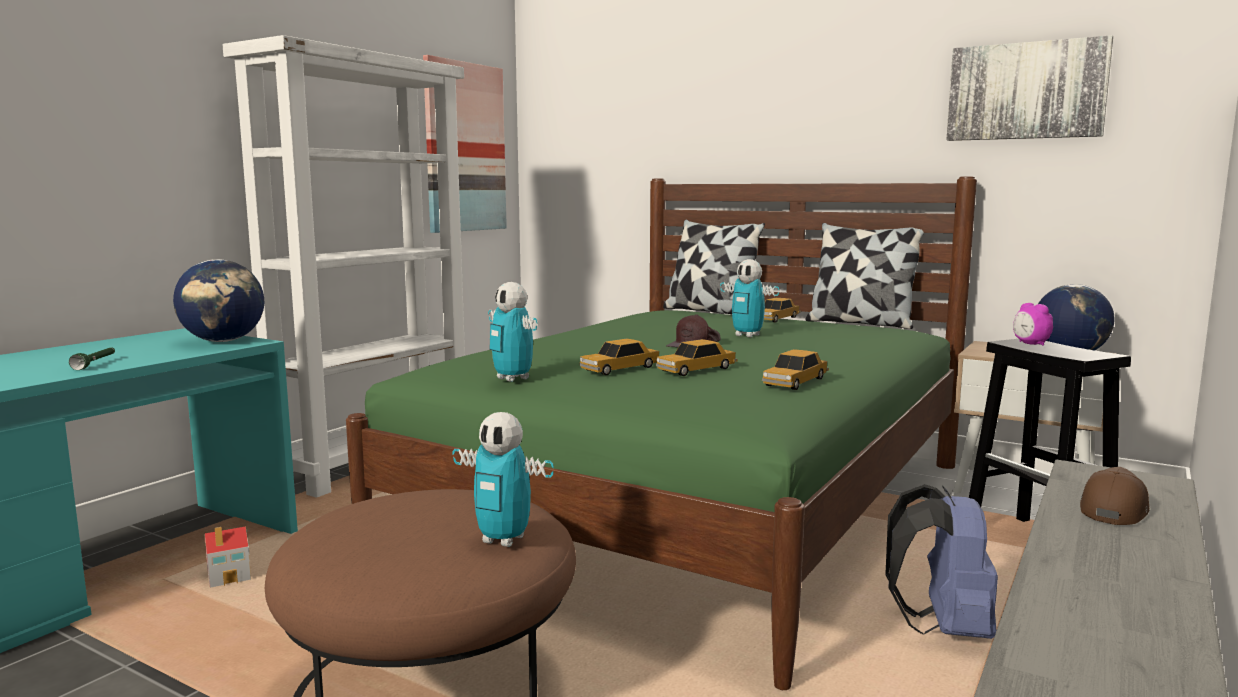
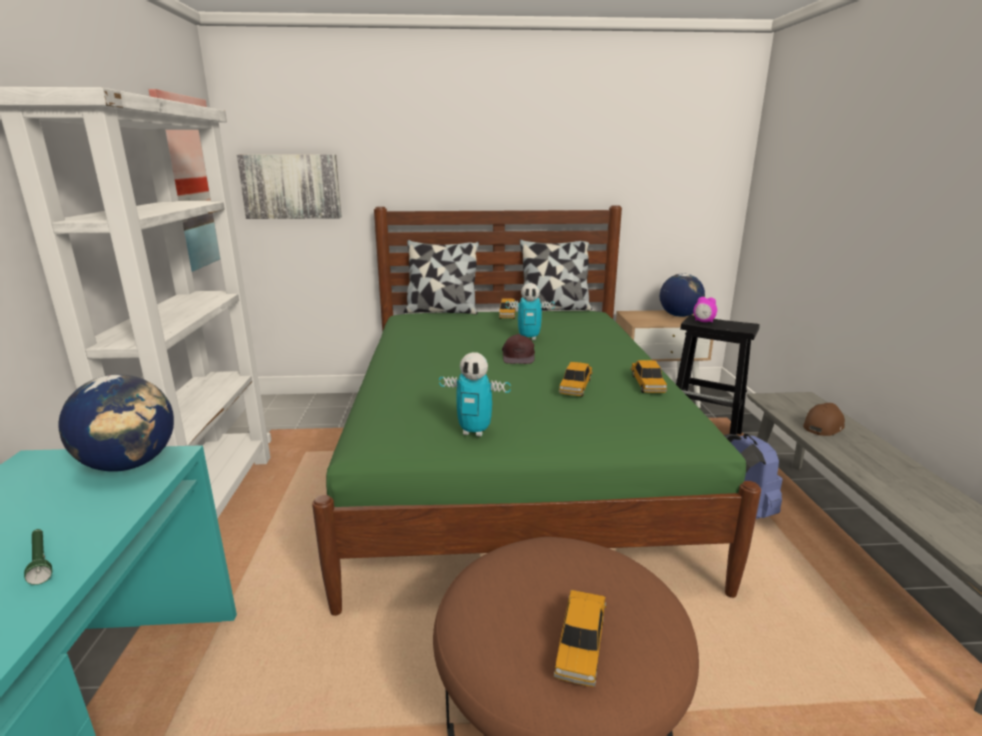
camera: 35 degrees left, 10 degrees up
toy house [205,526,251,588] -> none
toy robot [453,412,554,547] -> none
toy car [579,339,659,375] -> toy car moved to [554,590,606,687]
picture [946,35,1113,141] -> picture moved to [237,155,342,219]
brown cap [1080,467,1149,525] -> brown cap turned 45 degrees clockwise [803,403,845,436]

